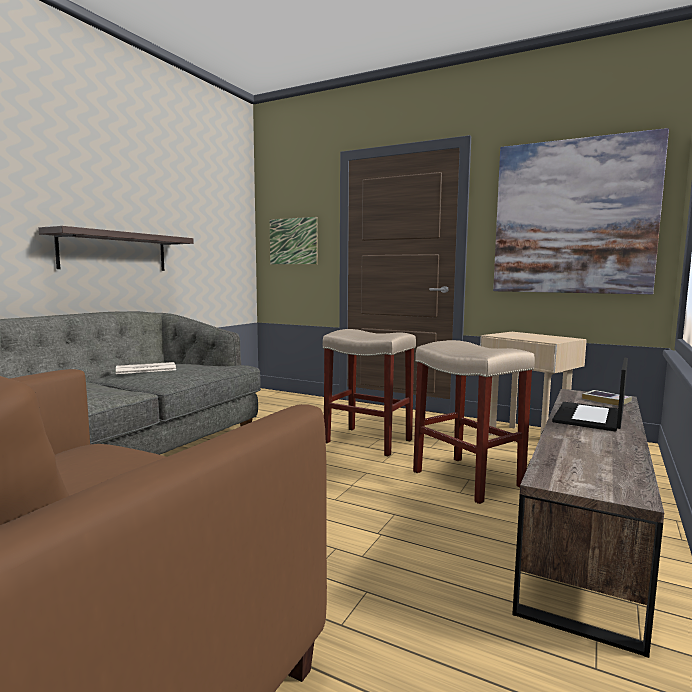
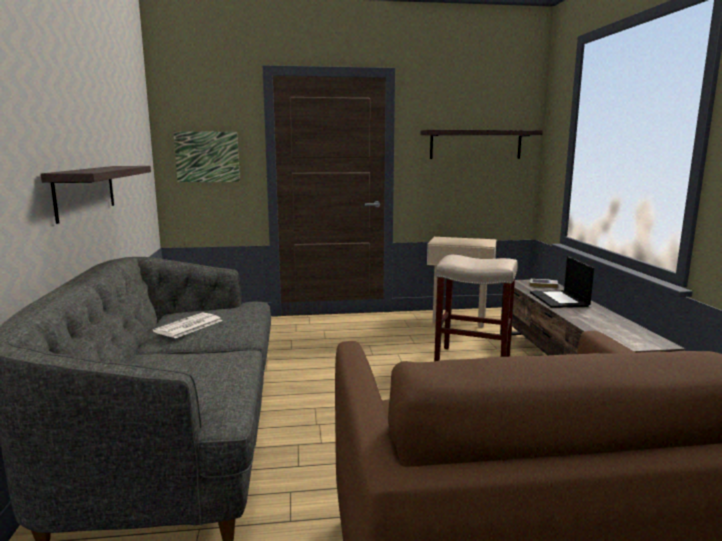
camera: 35 degrees left, 5 degrees up
beige stool [323,329,416,456] -> none
picture [493,128,669,294] -> shelf [420,130,543,159]

